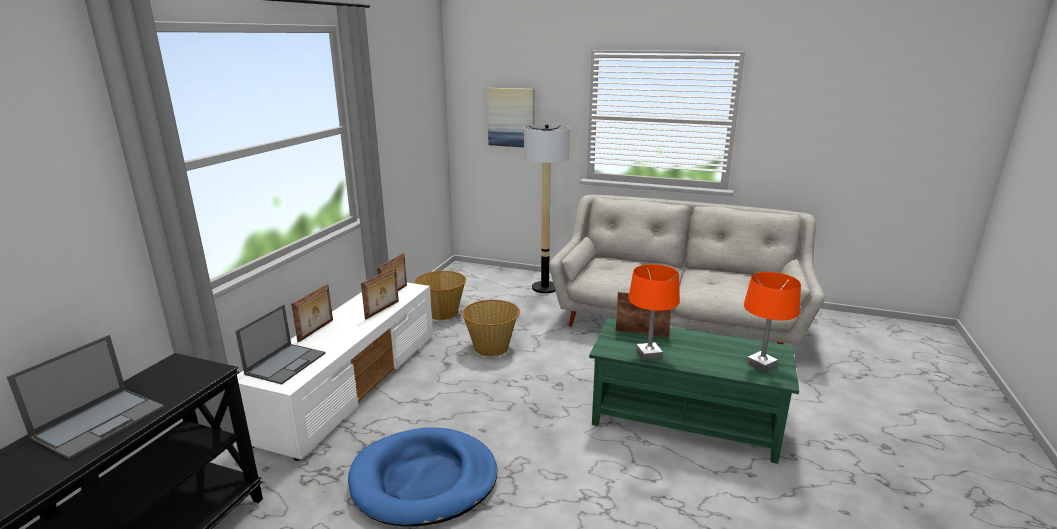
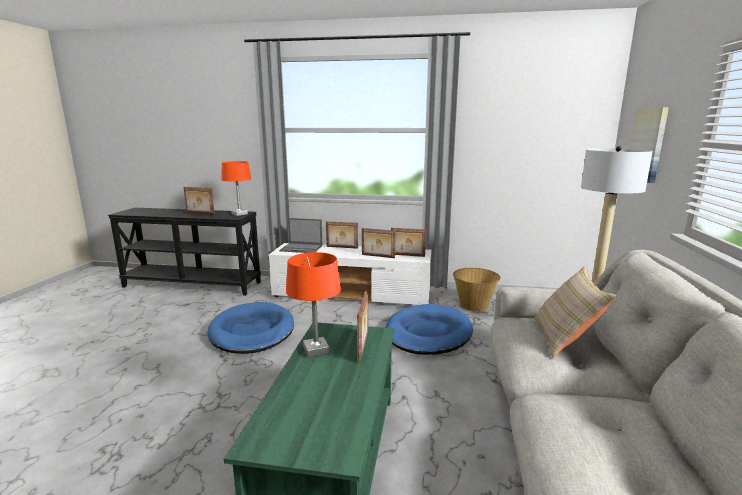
camera: 80 degrees right, 5 degrees down
laptop [6,335,164,460] -> picture frame [184,187,215,215]
basket [462,300,520,357] -> blue dog bed [385,304,473,355]
orange table lamp [744,272,801,372] -> orange table lamp moved to [221,161,251,216]
none -> beige pillow [534,266,617,358]

